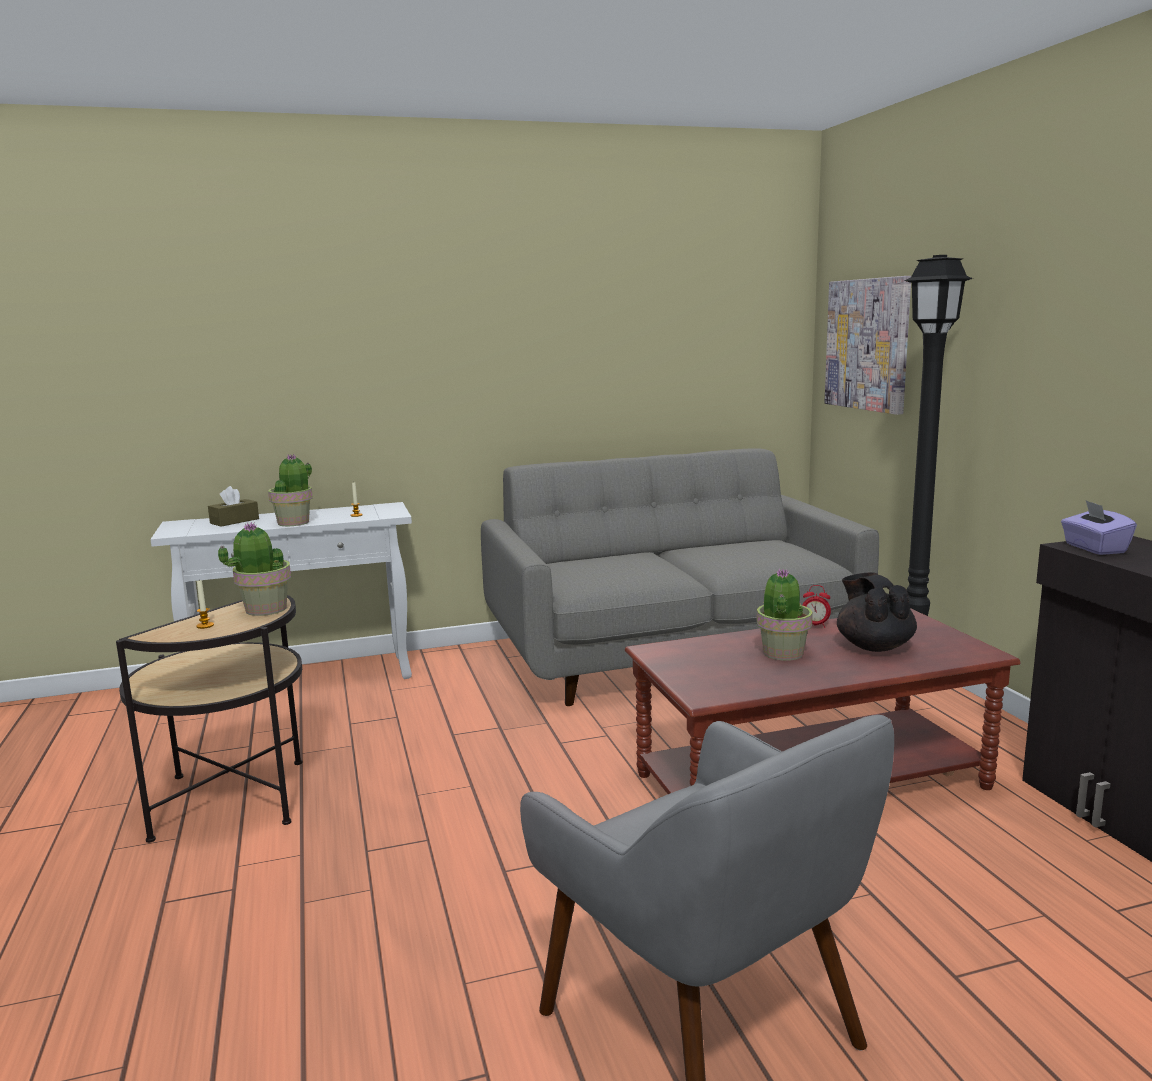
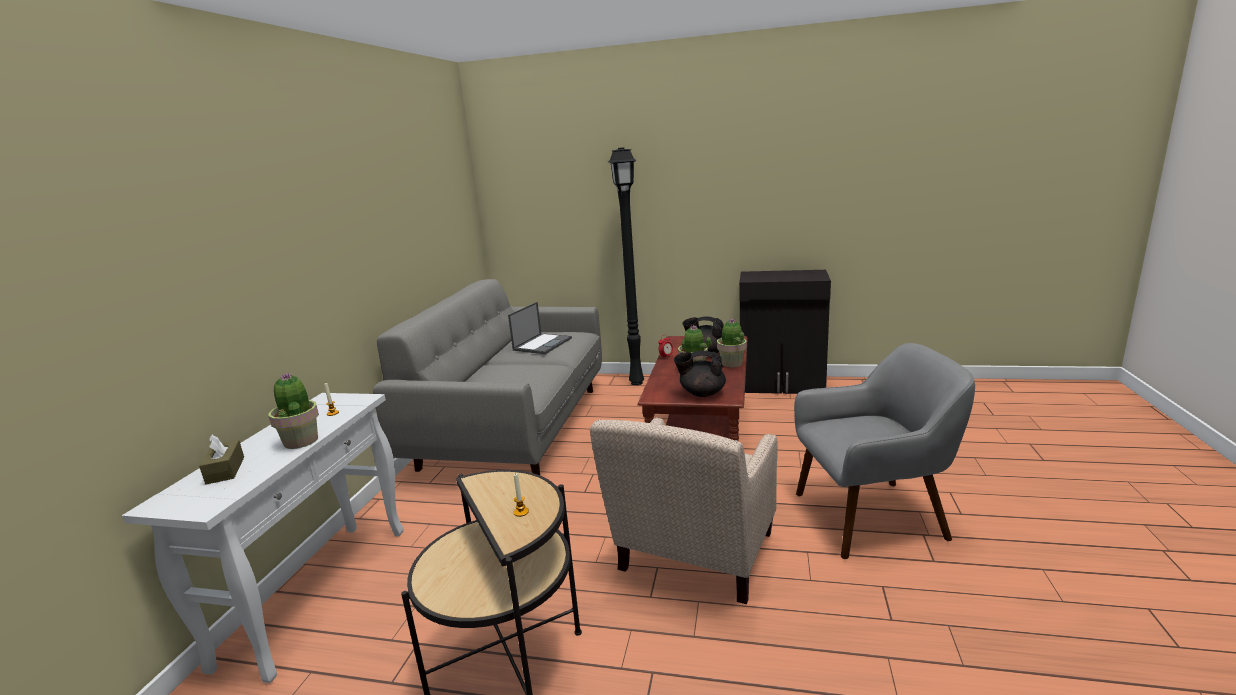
camera: 60 degrees left, 5 degrees up
potted plant [218,522,291,616] -> potted plant moved to [717,318,746,367]
picture [824,276,911,415] -> none
purple tissue box [1061,500,1137,555] -> none
none -> laptop [508,302,572,354]
none -> beige armchair [590,418,778,604]
none -> black teapot [674,351,726,397]

